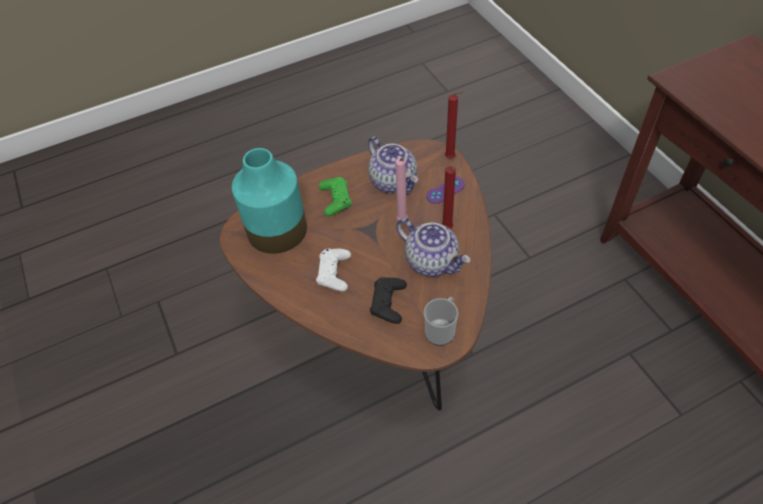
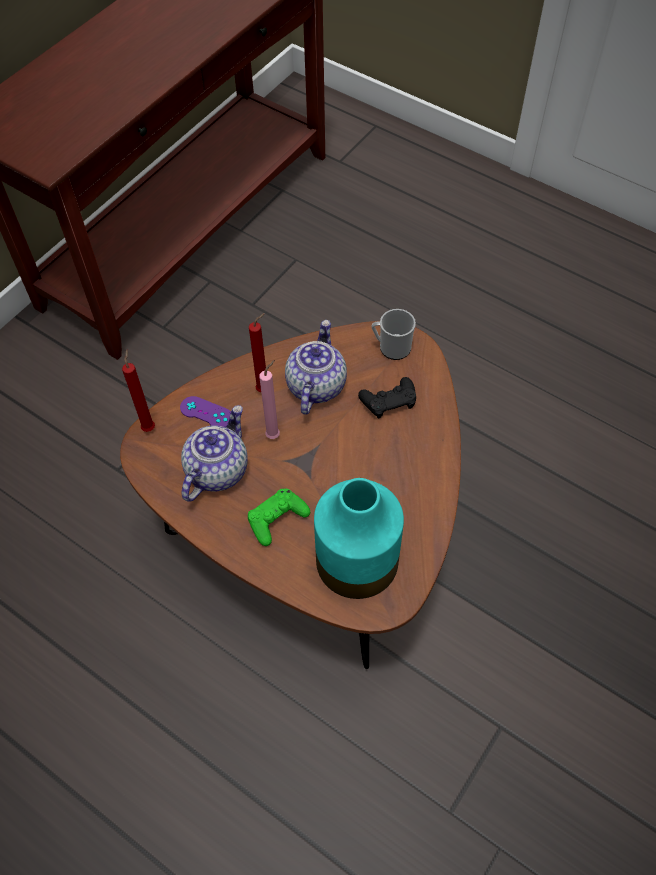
camera: 120 degrees left, 5 degrees up
white game controller [316,249,351,291] -> none

